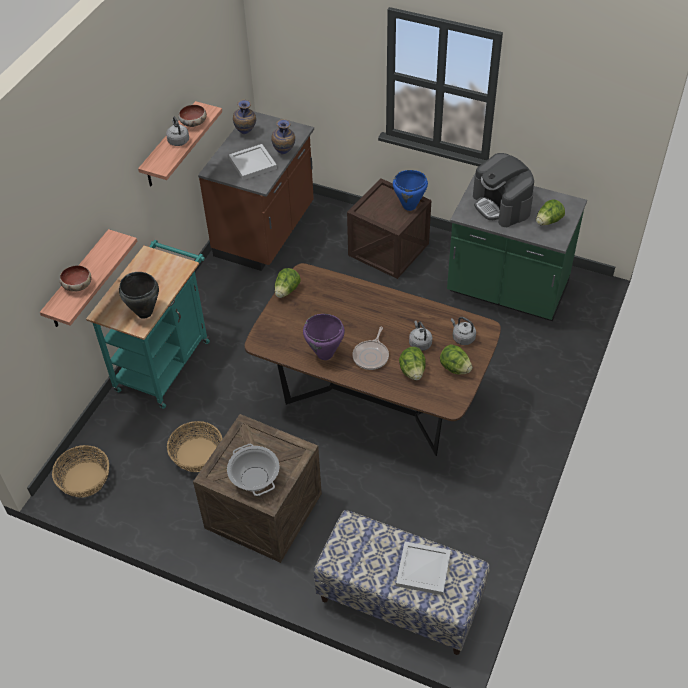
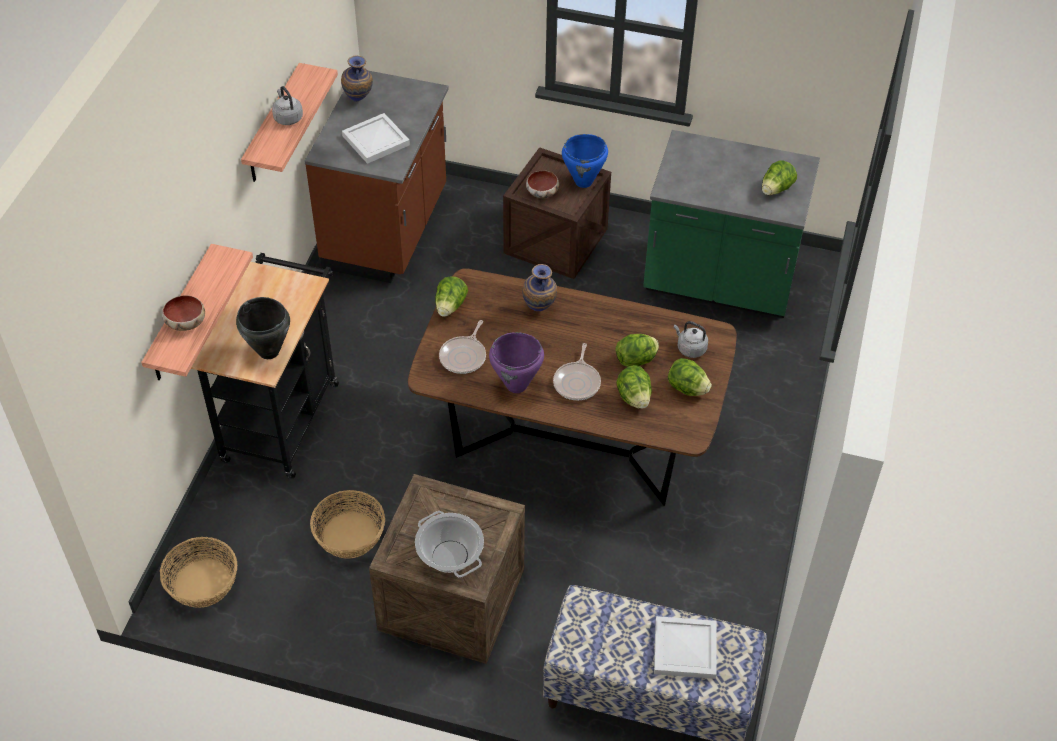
camera: 10 degrees left, 0 degrees up
turquoise cart [86,240,210,409] -> black cart [191,253,339,478]
bowl [178,105,207,127] -> bowl moved to [526,170,559,198]
vase [271,119,295,154] -> vase moved to [522,264,557,311]
grey kettle [409,321,432,351] -> lettuce [616,334,659,367]
coffee machine [473,153,534,227] -> none
none -> frying pan [439,320,486,374]

